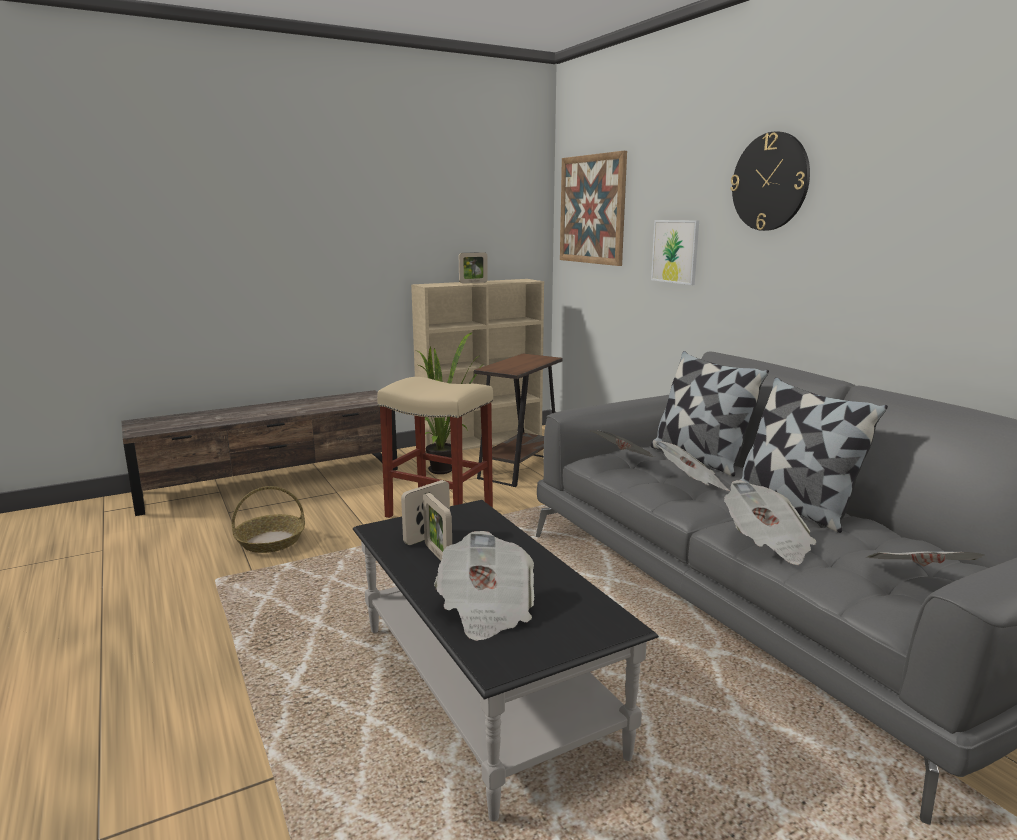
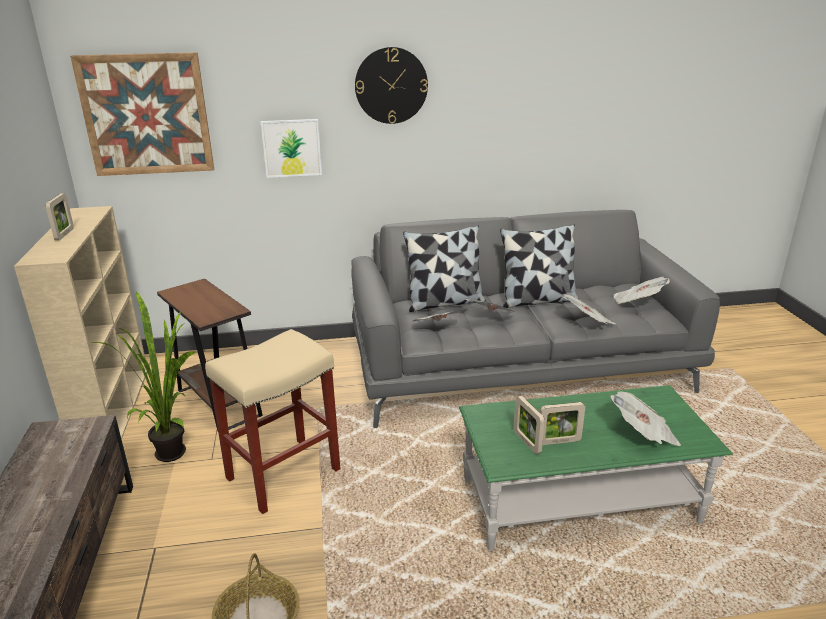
camera: 70 degrees left, 10 degrees up
black coffee table [353,500,659,822] -> green coffee table [459,385,733,551]

